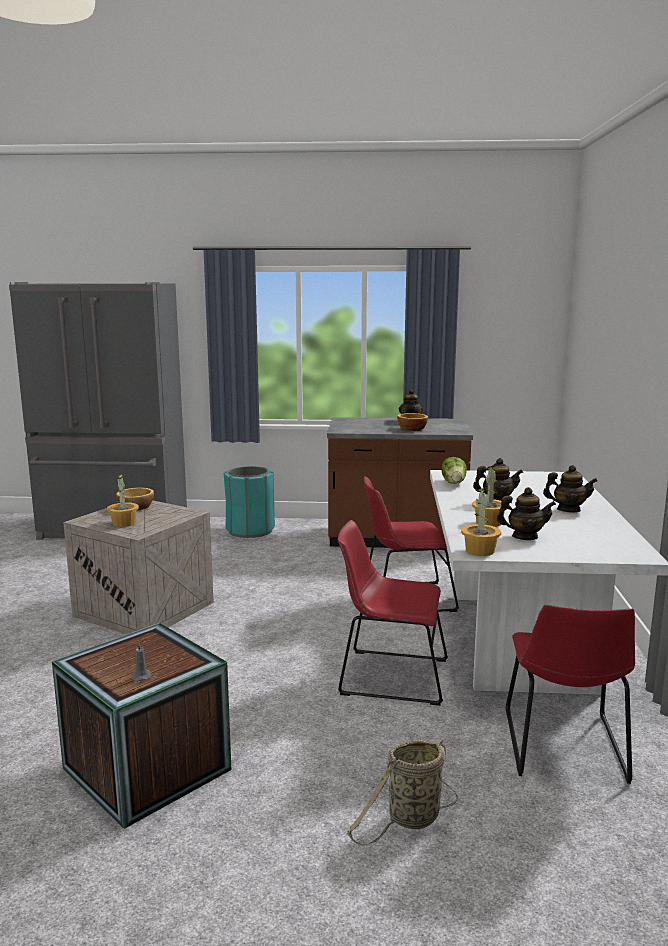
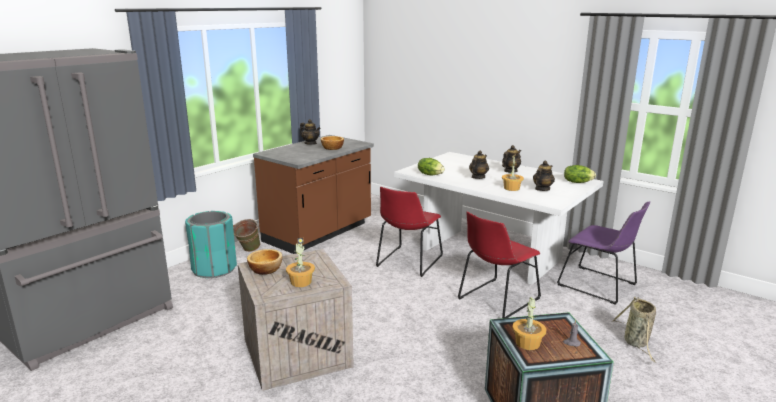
camera: 55 degrees left, 5 degrees up
potted plant [461,488,501,556] -> potted plant moved to [513,297,546,350]
red chair [506,604,635,784] -> purple chair [557,201,650,305]
none -> green bucket [233,219,260,252]
none -> lettuce [564,165,596,183]

